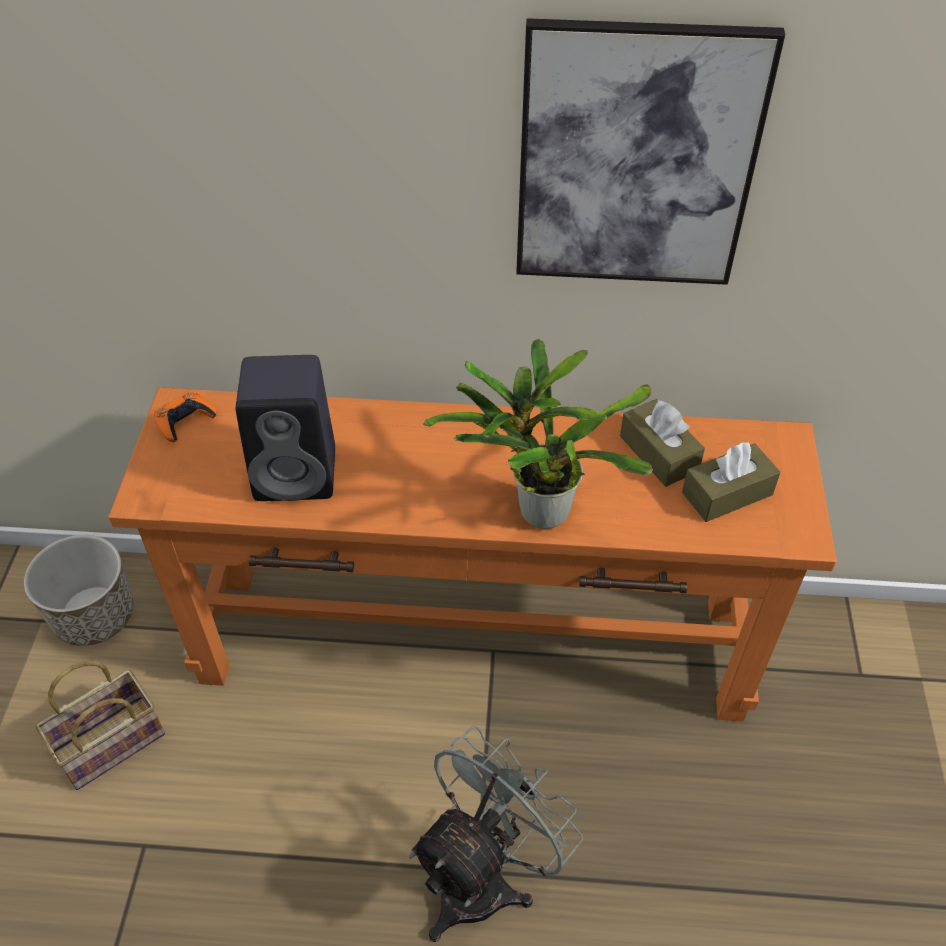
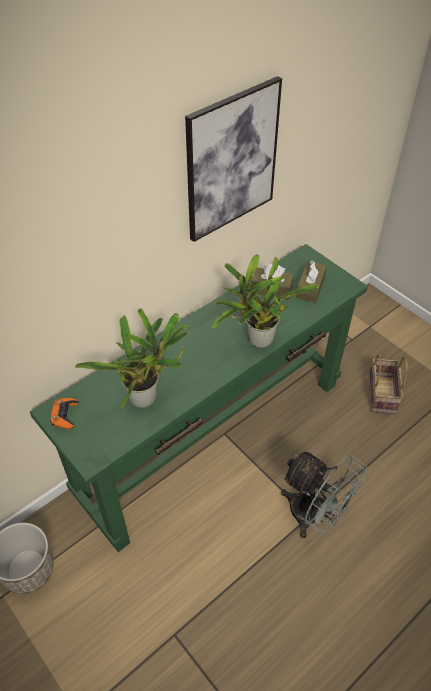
camera: 45 degrees left, 0 degrees up
basket [36,661,165,790] -> basket moved to [369,354,408,414]
orange console table [108,387,837,722] -> green console table [30,244,368,552]
black speaker [236,355,335,501] -> potted plant [75,309,189,410]
grey fan [409,726,583,942] -> grey fan turned 135 degrees clockwise [281,452,368,538]

